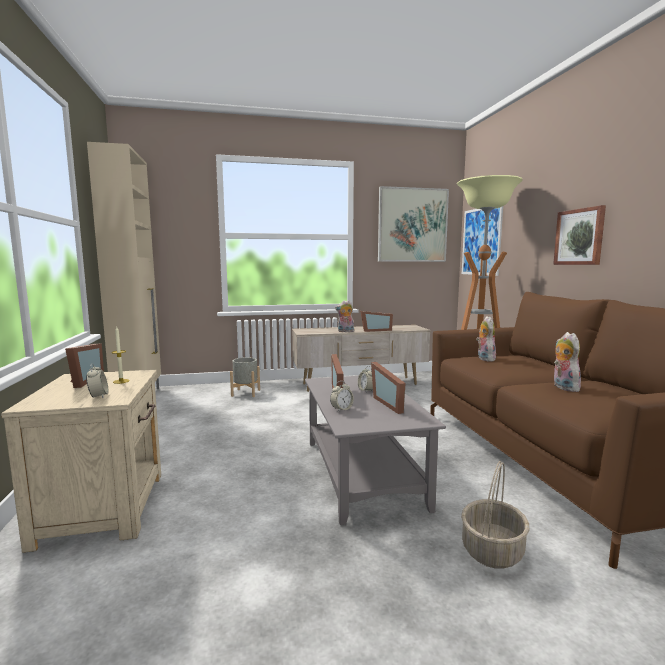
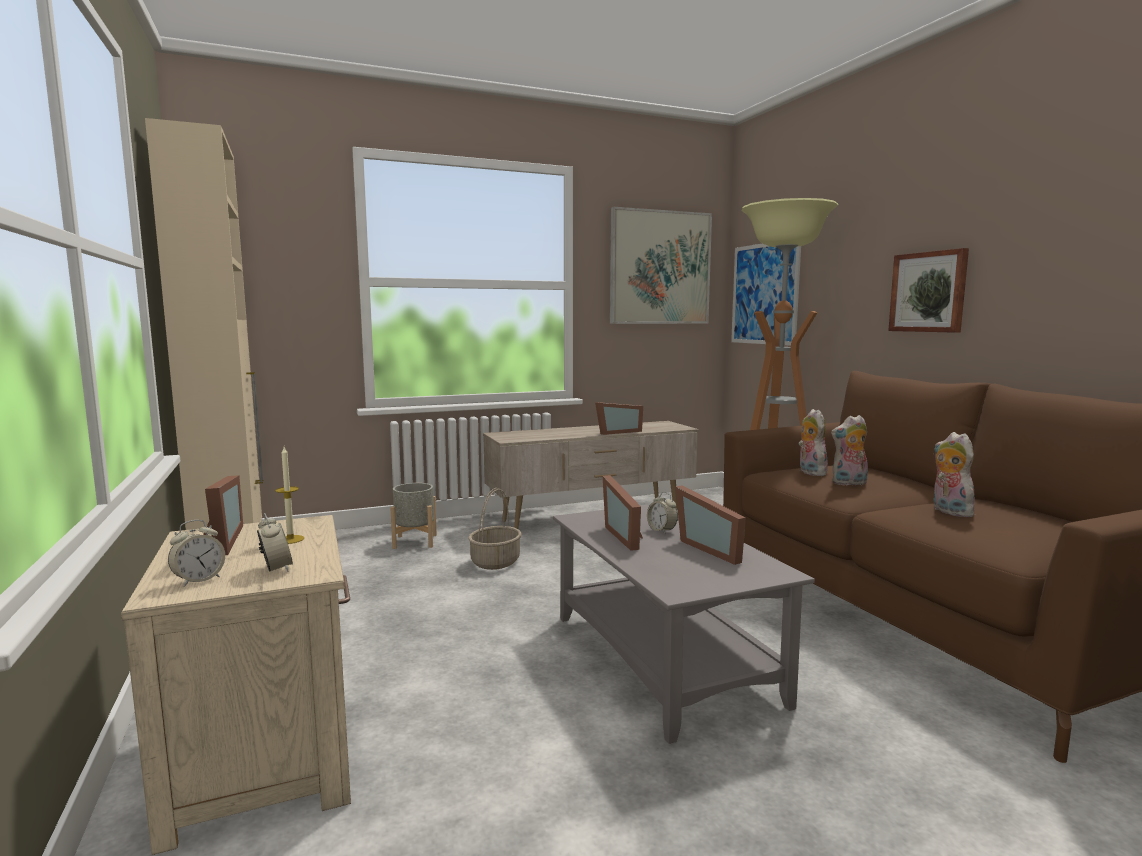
camera: 10 degrees left, 0 degrees up
alarm clock [330,381,354,412] -> alarm clock moved to [168,520,225,587]
plush toy [335,300,354,332] -> plush toy moved to [831,415,868,485]
basket [461,461,529,569] -> basket moved to [468,488,521,570]

